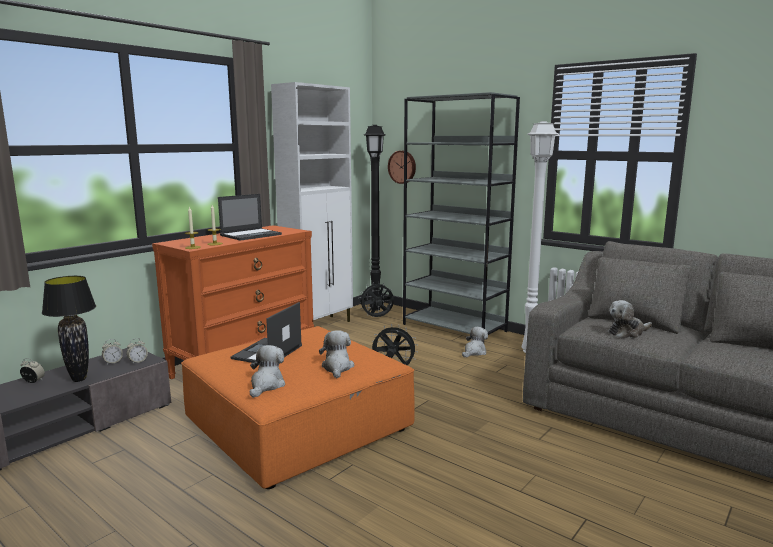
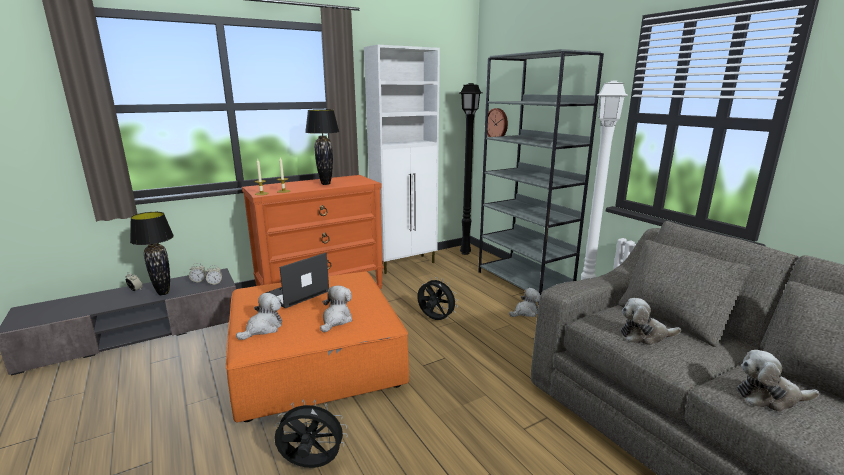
camera: 20 degrees right, 5 degrees up
laptop [218,194,282,241] -> black table lamp [305,109,339,185]
black fan [358,281,394,317] -> black fan moved to [274,399,348,468]
none -> plush toy [737,350,819,412]

